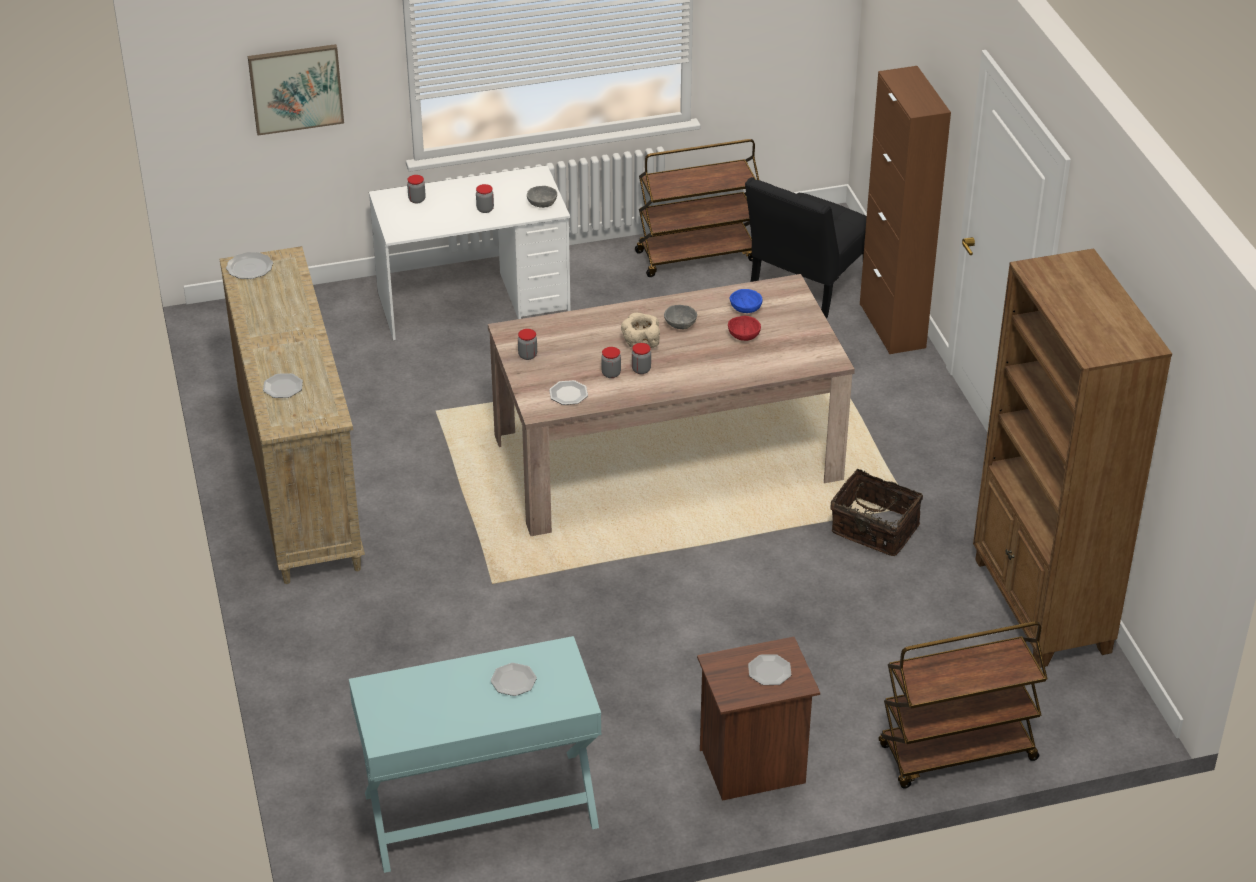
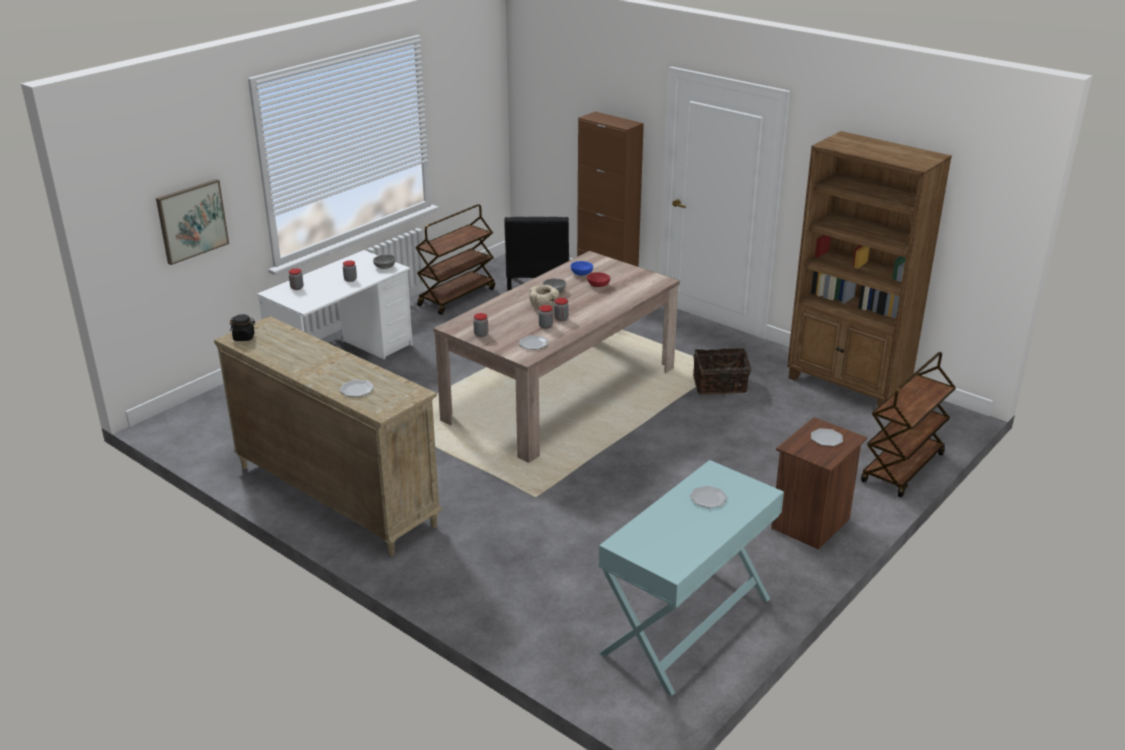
camera: 35 degrees left, 10 degrees down
plate [226,252,273,279] -> black jar [230,314,255,341]

